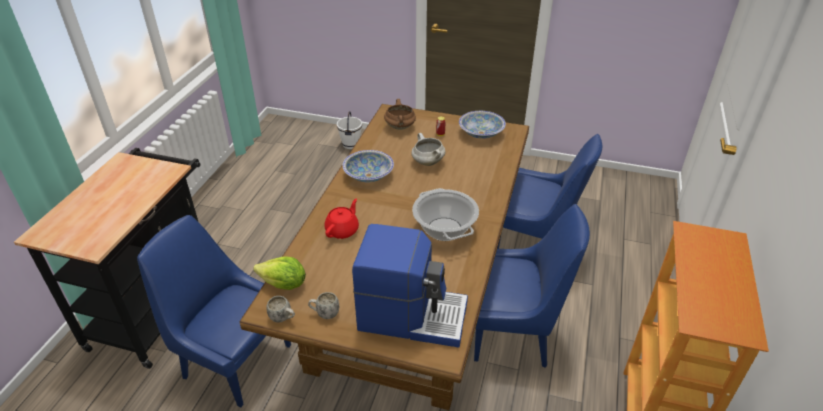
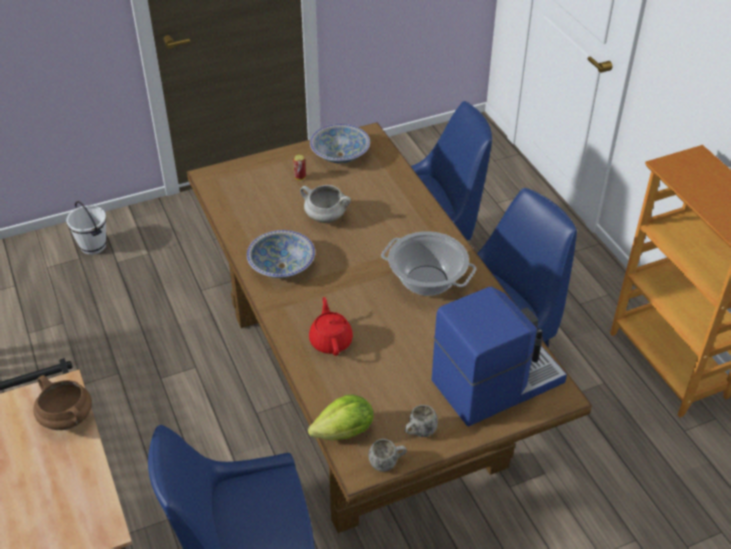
camera: 40 degrees left, 5 degrees up
brown cooking pot [384,99,416,130] -> brown cooking pot moved to [33,375,92,430]

